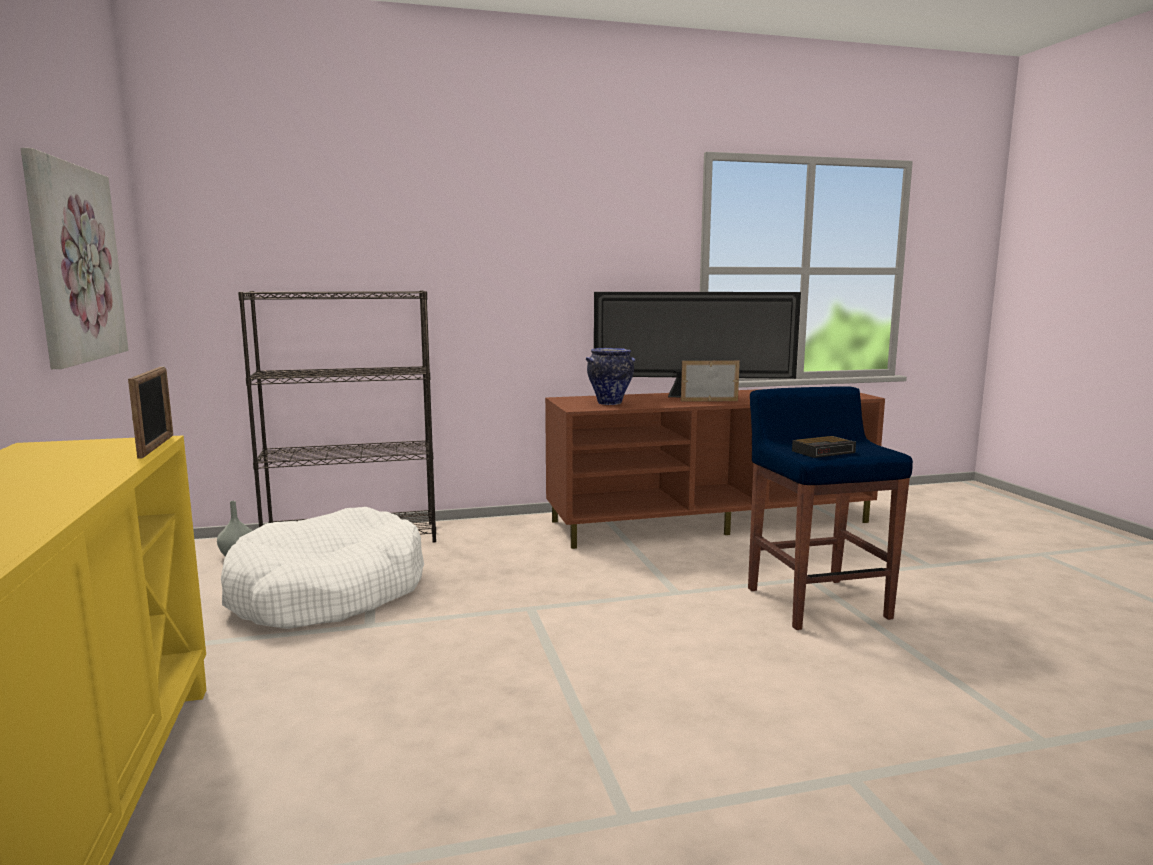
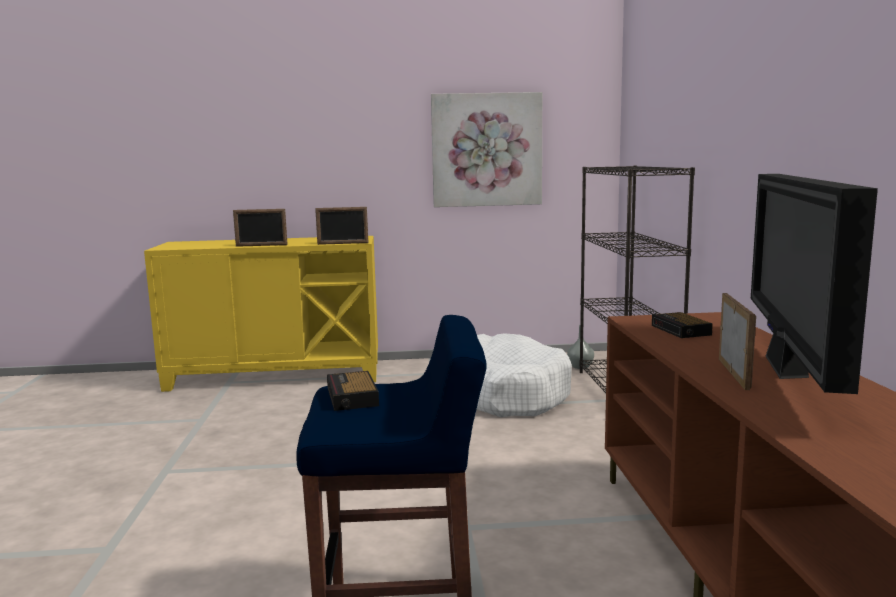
camera: 100 degrees right, 0 degrees up
vase [586,348,635,405] -> alarm clock [652,312,713,338]
none -> picture frame [233,209,288,247]

